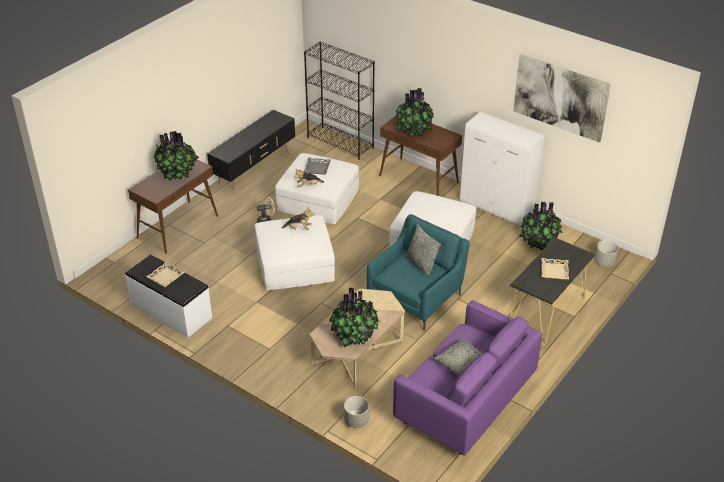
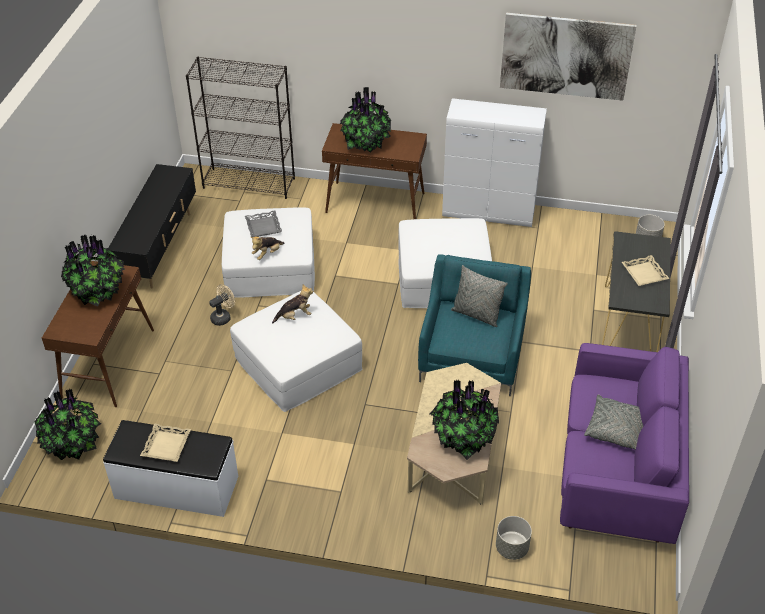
camera: 25 degrees left, 5 degrees up
potted plant [519,202,563,251] -> potted plant moved to [34,389,101,460]

